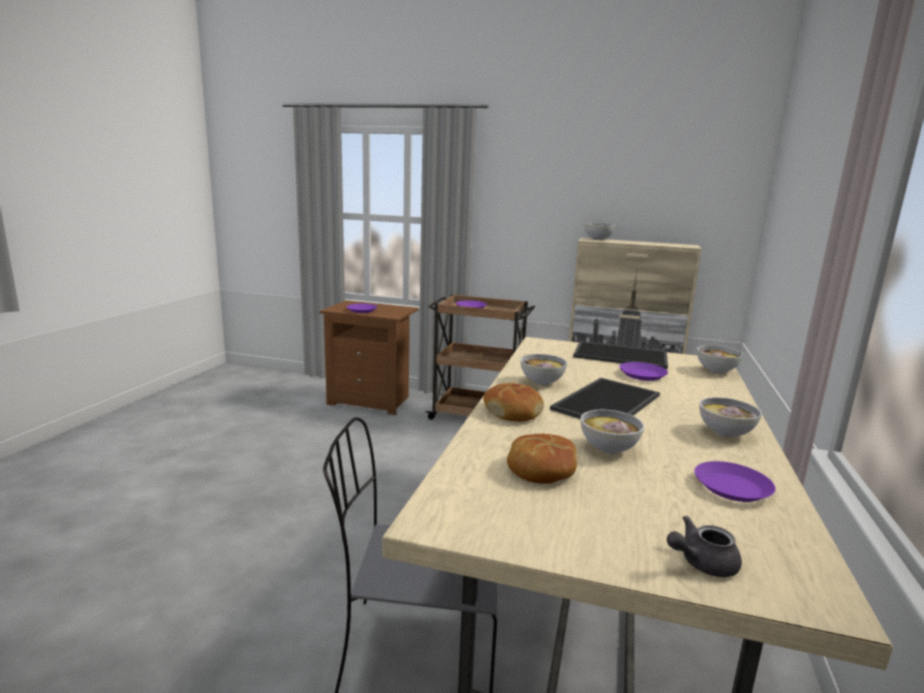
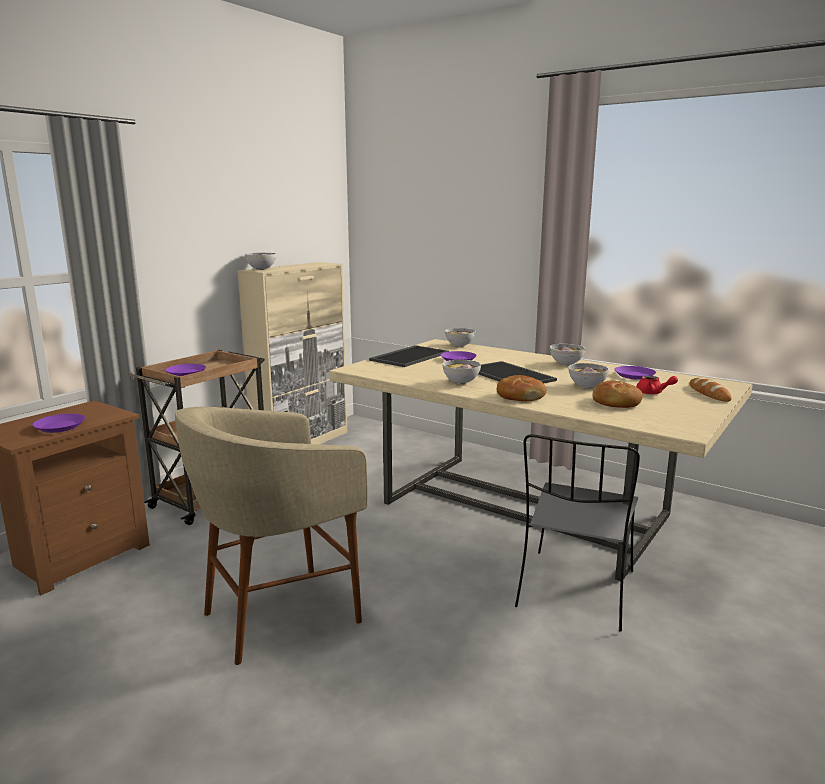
camera: 70 degrees left, 0 degrees up
grey teapot [667,516,742,577] -> bread [690,378,732,402]
none -> beige stool [175,407,368,665]
none -> red teapot [636,376,678,394]

